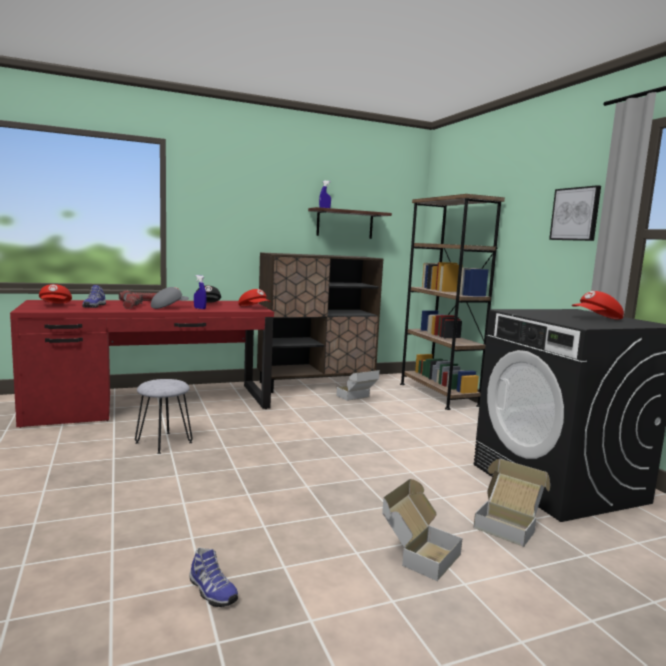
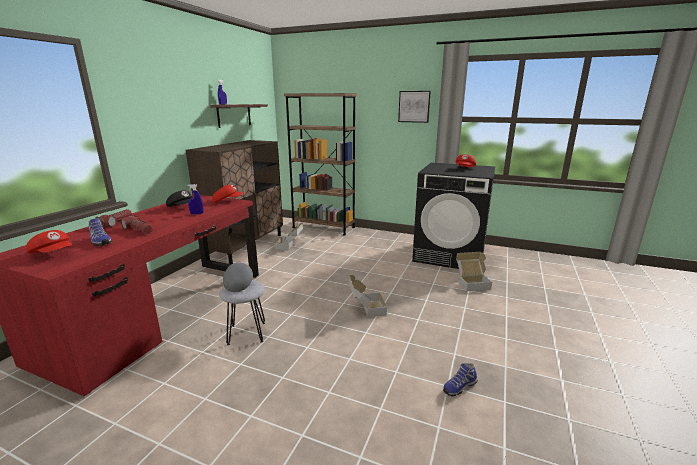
camera: 45 degrees left, 10 degrees up
grey cap [151,287,189,309] -> grey cap moved to [223,262,253,292]
shoe [189,547,238,607] -> shoe turned 150 degrees clockwise [443,363,477,397]
cardboard box [382,479,463,581] -> cardboard box moved to [349,275,387,317]

